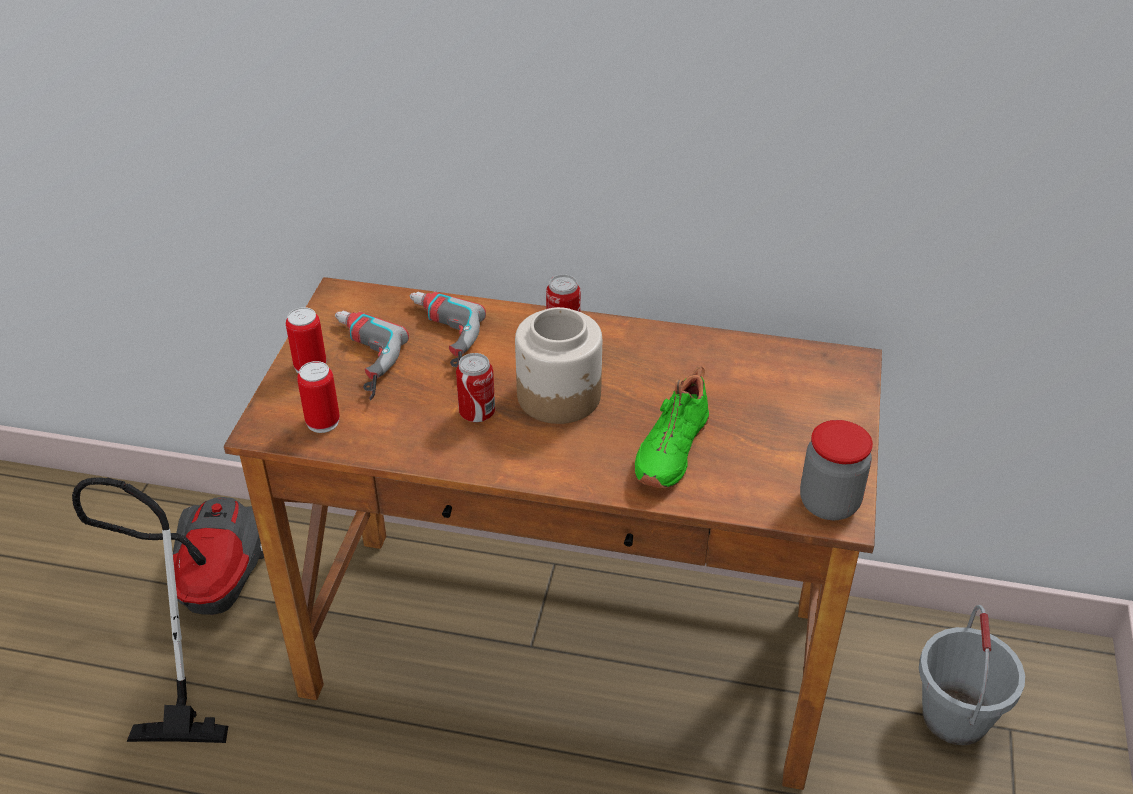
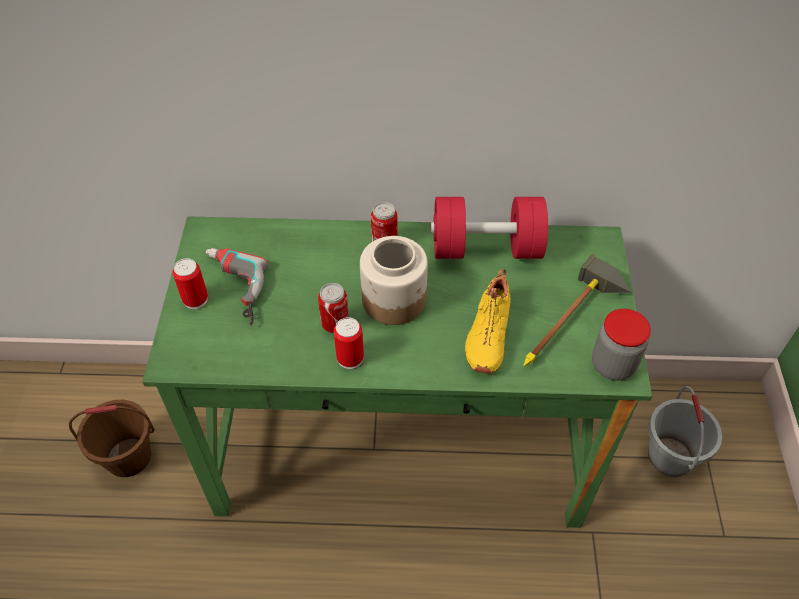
camera: 10 degrees left, 10 degrees up
vacuum cleaner [72,477,264,743] -> brown bucket [69,400,155,477]
brown desk [224,277,882,790] -> green desk [142,216,652,528]
can [297,361,340,433] -> can moved to [334,317,364,369]
power drill [410,292,486,367] -> none
green shoe [635,366,709,488] -> yellow shoe [465,269,511,373]
none -> red dumbbell [431,197,548,259]
none -> hammer [523,254,632,367]

